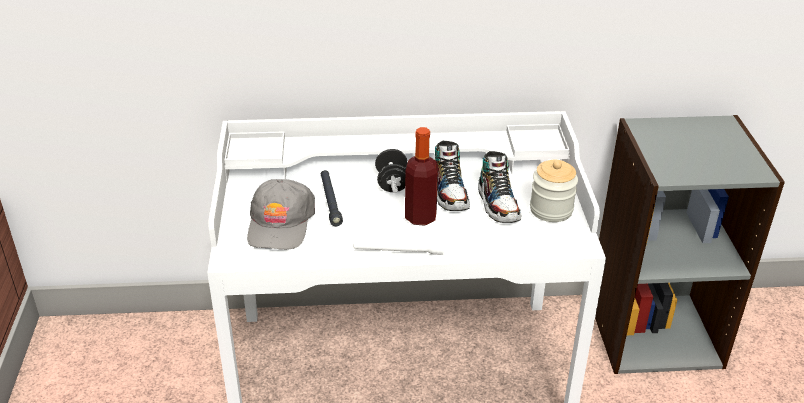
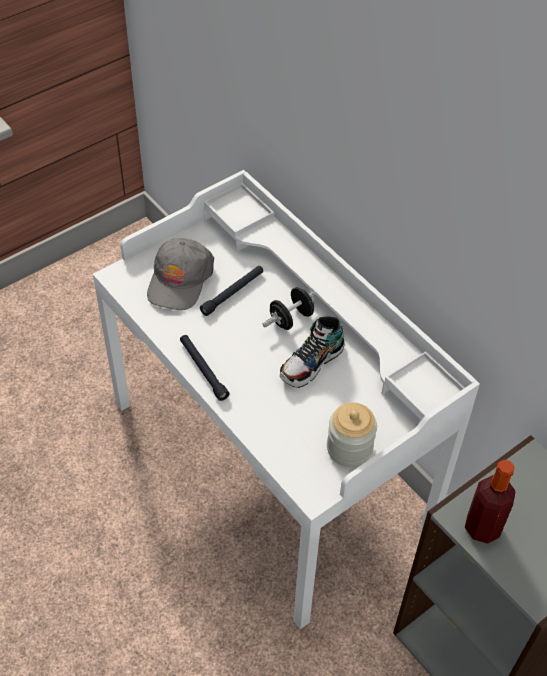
camera: 55 degrees right, 15 degrees up
grey cap [247,179,315,250] -> grey cap turned 45 degrees counterclockwise [147,238,214,310]
white flashlight [354,240,444,255] -> black flashlight [180,335,229,401]
bottle [405,127,438,226] -> bottle moved to [465,459,515,544]
shoe [478,151,521,223] -> none

